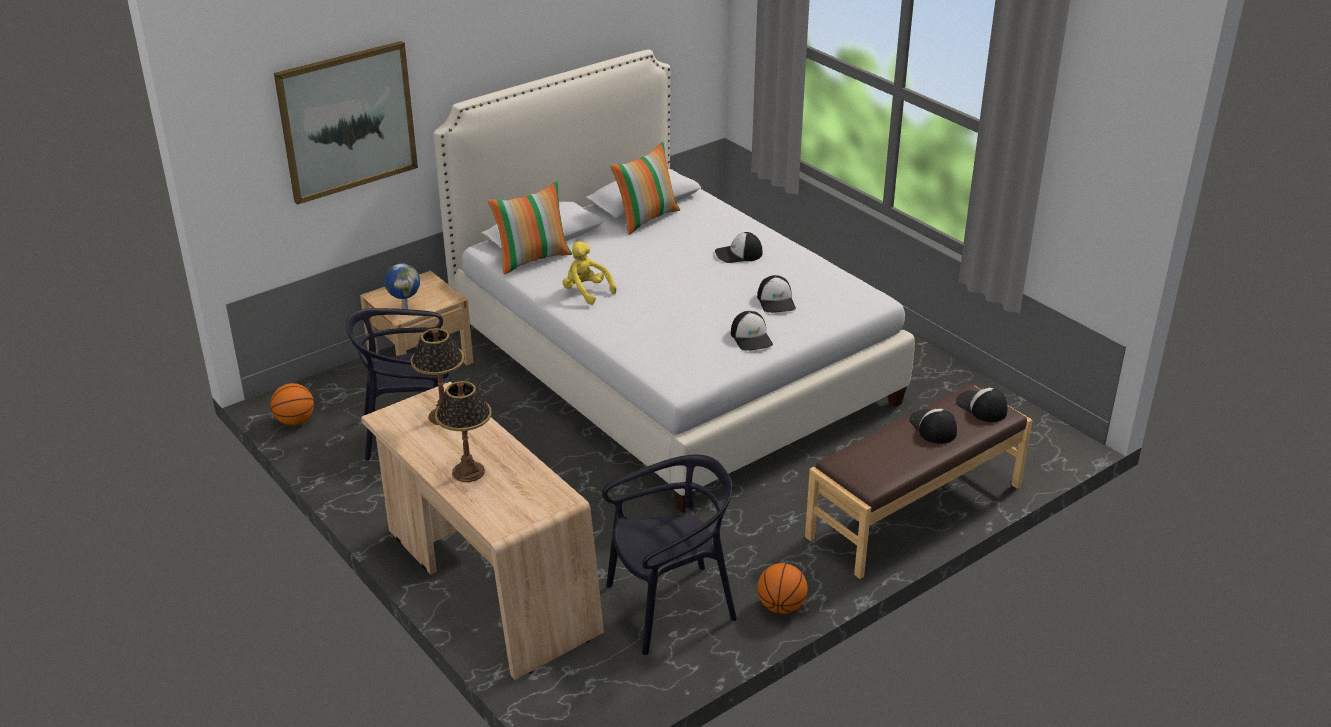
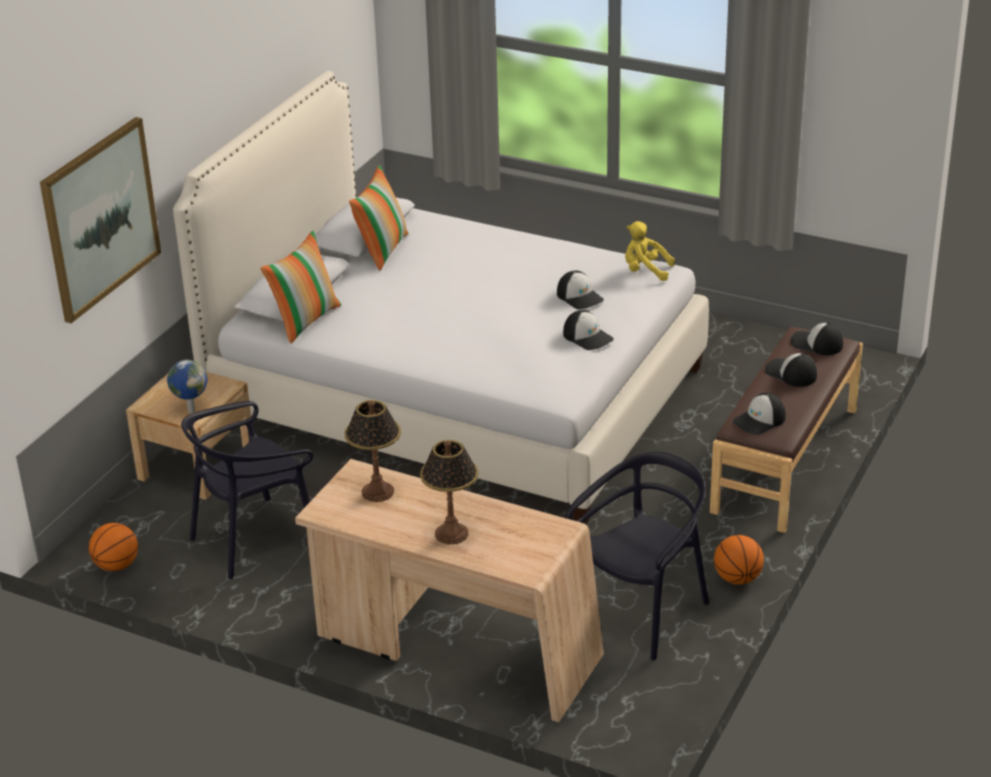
camera: 25 degrees left, 0 degrees up
yellow plush toy [562,241,617,305] -> yellow plush toy moved to [625,221,675,281]
cap [715,232,762,263] -> cap moved to [733,393,786,435]

